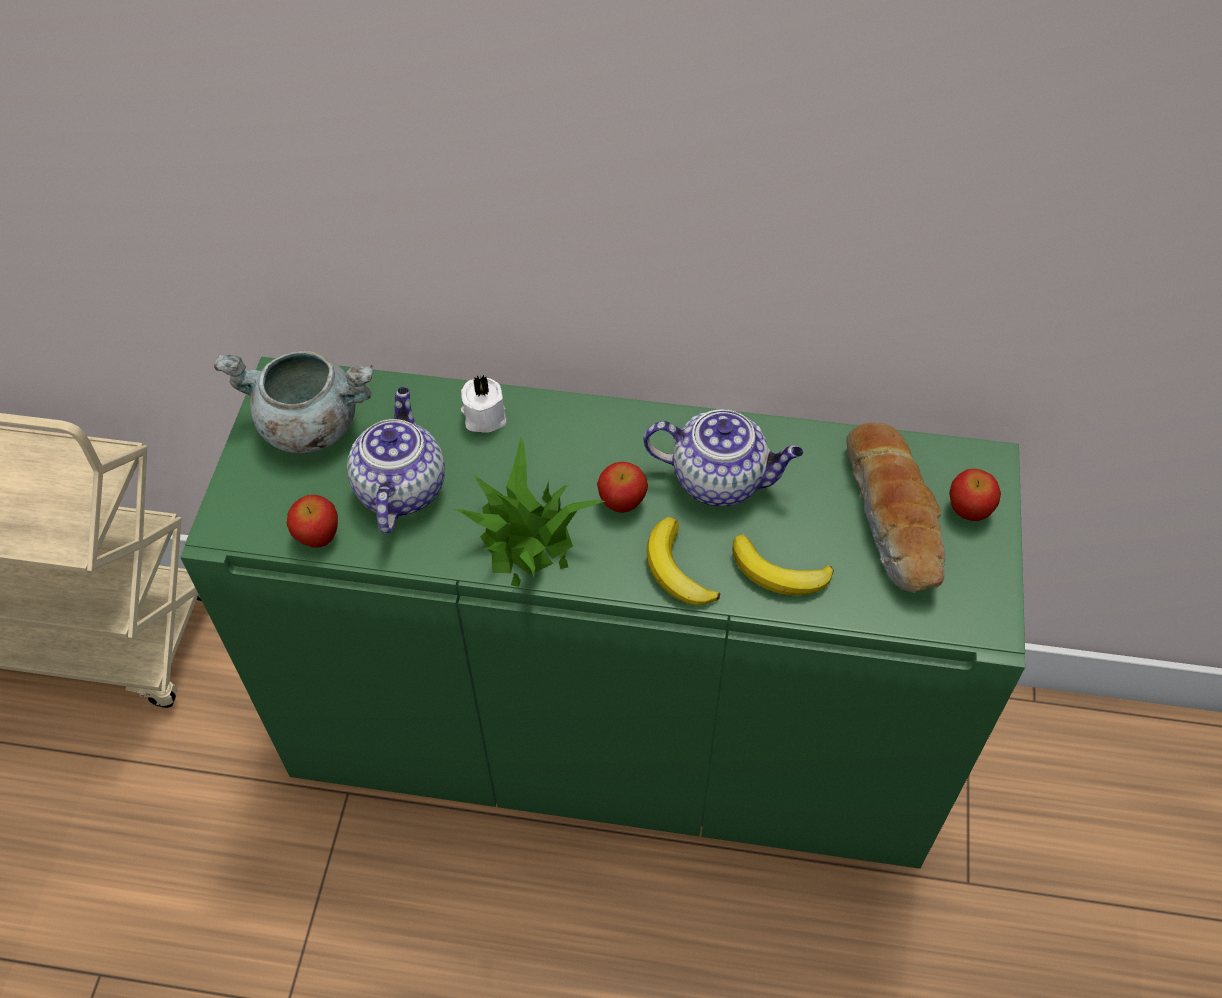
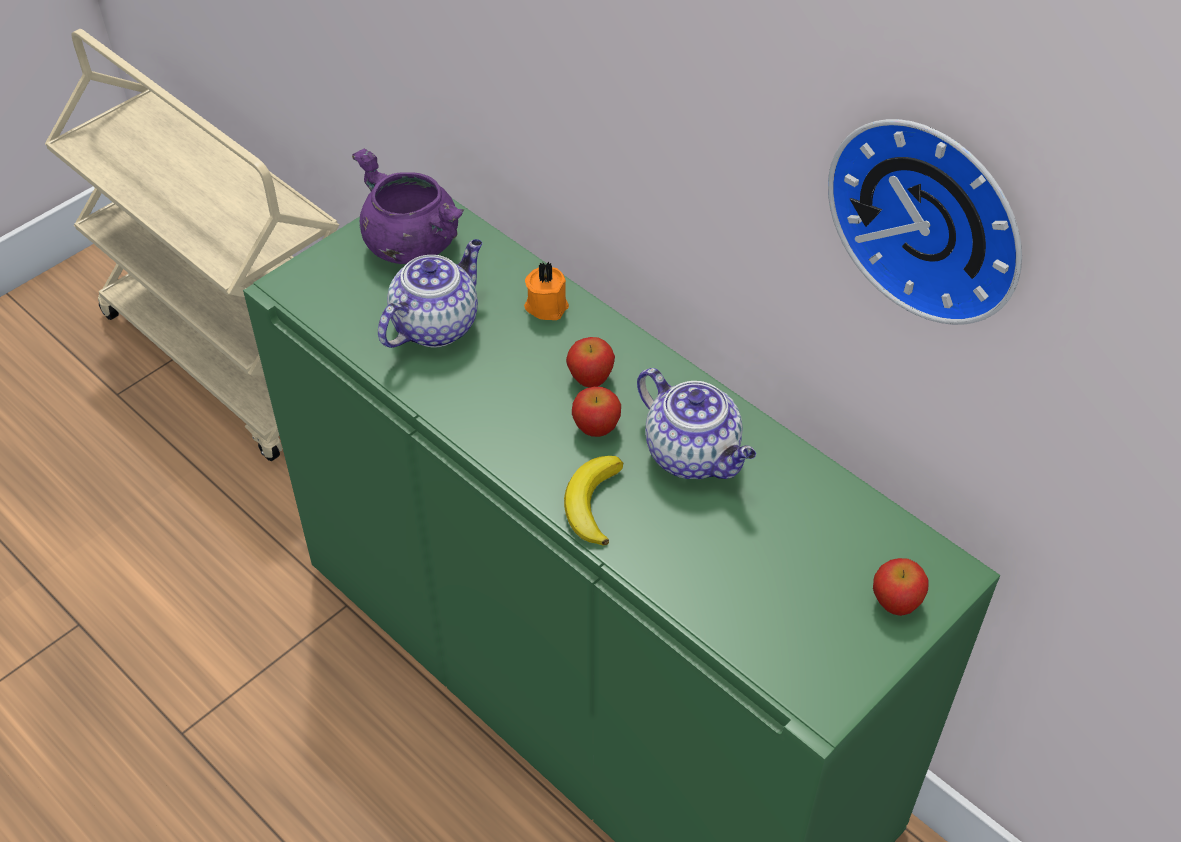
camera: 35 degrees right, 5 degrees down
grey cooking pot [214,350,373,453] -> purple cooking pot [352,149,465,264]
apple [286,495,338,547] -> apple moved to [566,337,615,388]
potted plant [453,437,605,587] -> none
white candle [461,375,507,433] -> orange candle [524,261,569,320]
banana [732,534,834,595] -> none
bread [846,422,946,593] -> none
none -> wall clock [828,119,1022,325]

